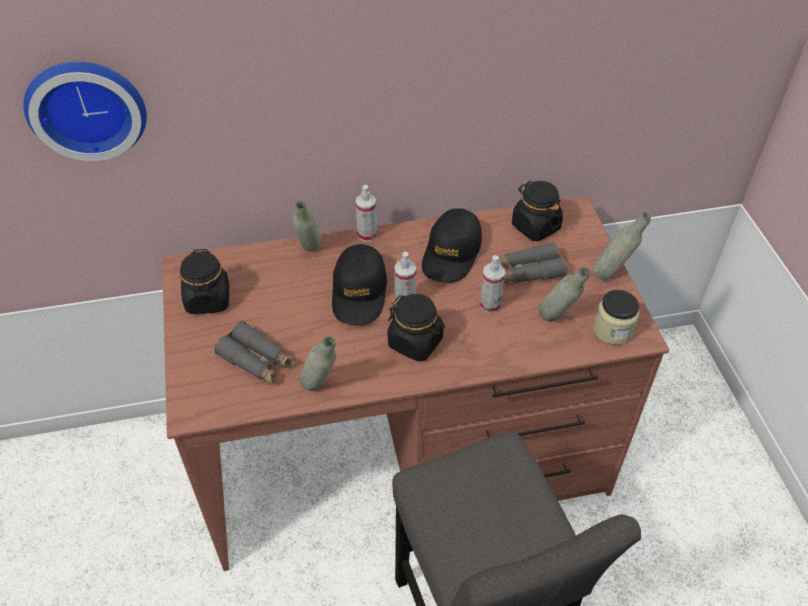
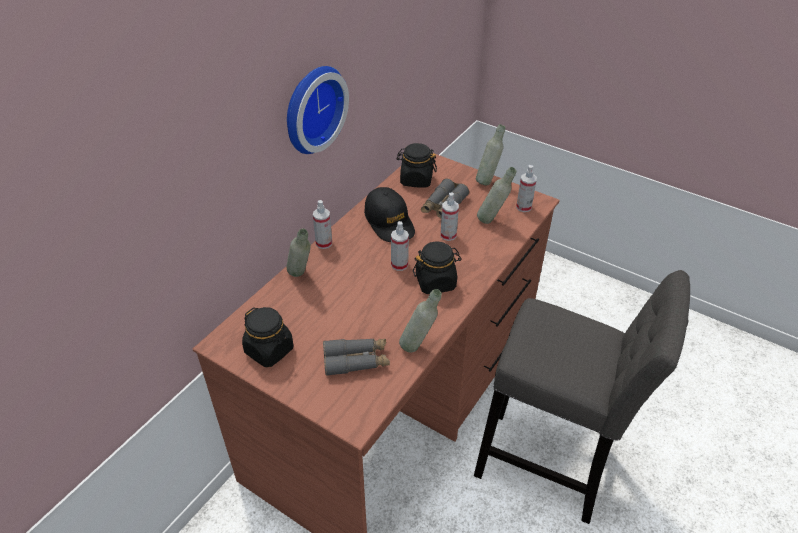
camera: 45 degrees left, 5 degrees down
wall clock [23,62,147,161] -> wall clock moved to [287,66,349,154]
black cap [332,244,387,325] -> none
jar [593,290,640,345] -> spray bottle [516,165,537,212]

